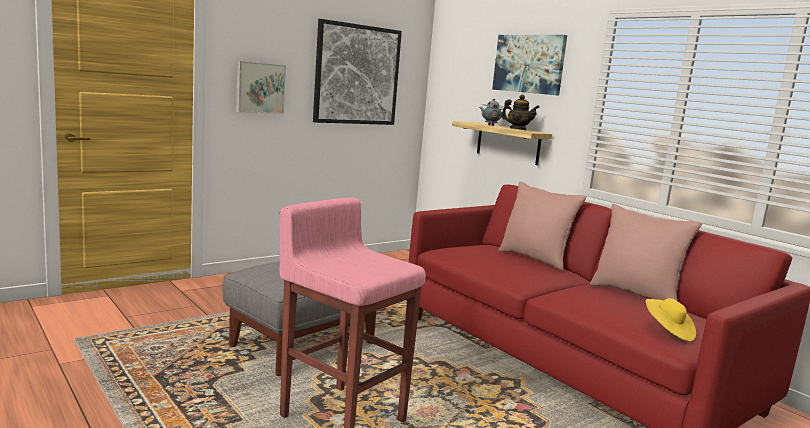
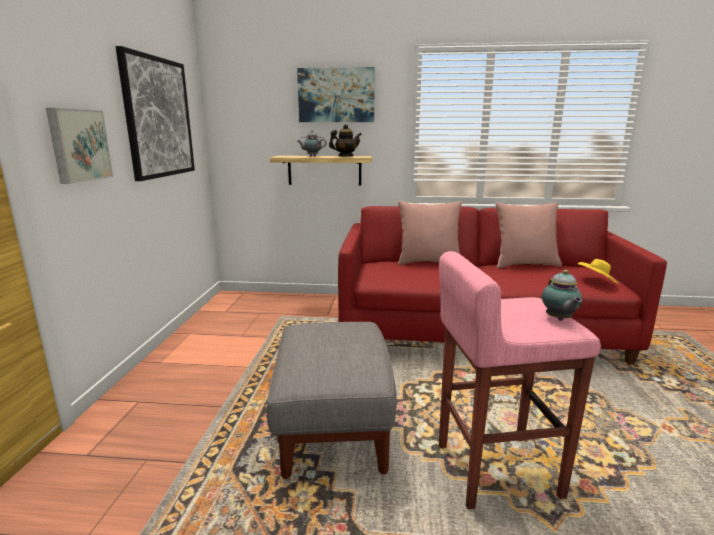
camera: 45 degrees left, 5 degrees up
none -> teapot [542,270,582,321]

